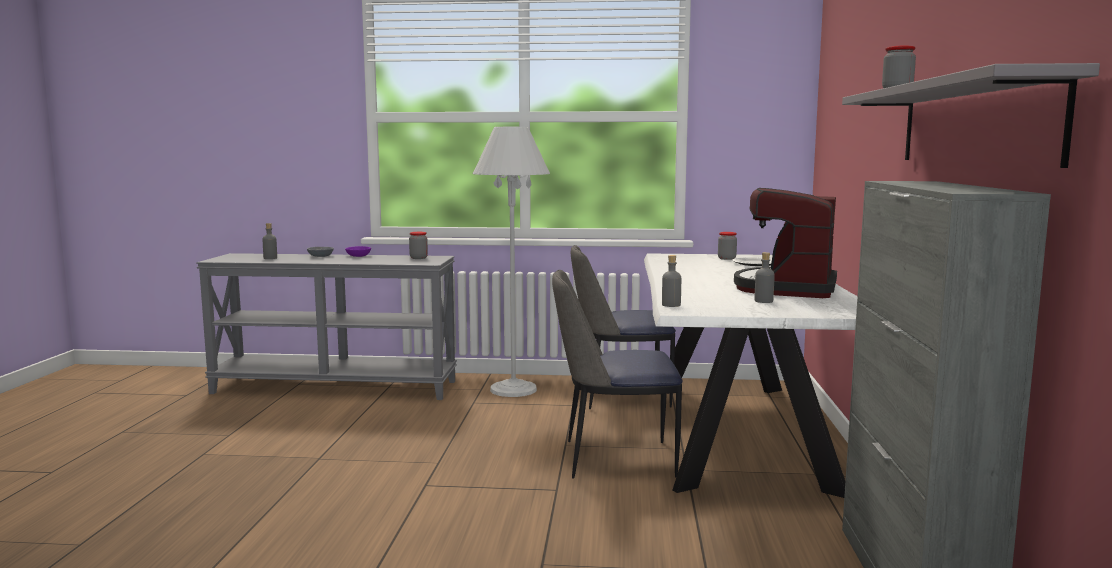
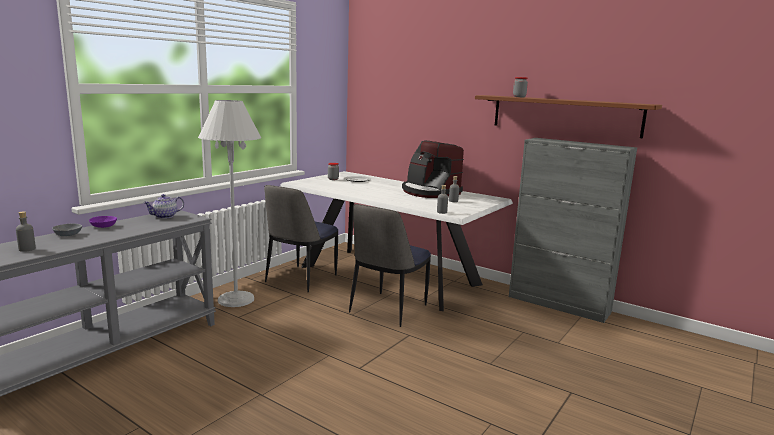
camera: 60 degrees left, 5 degrees up
jar [409,232,428,259] -> teapot [143,194,184,219]
grey shelf [842,63,1100,168] -> brown shelf [475,95,662,138]

